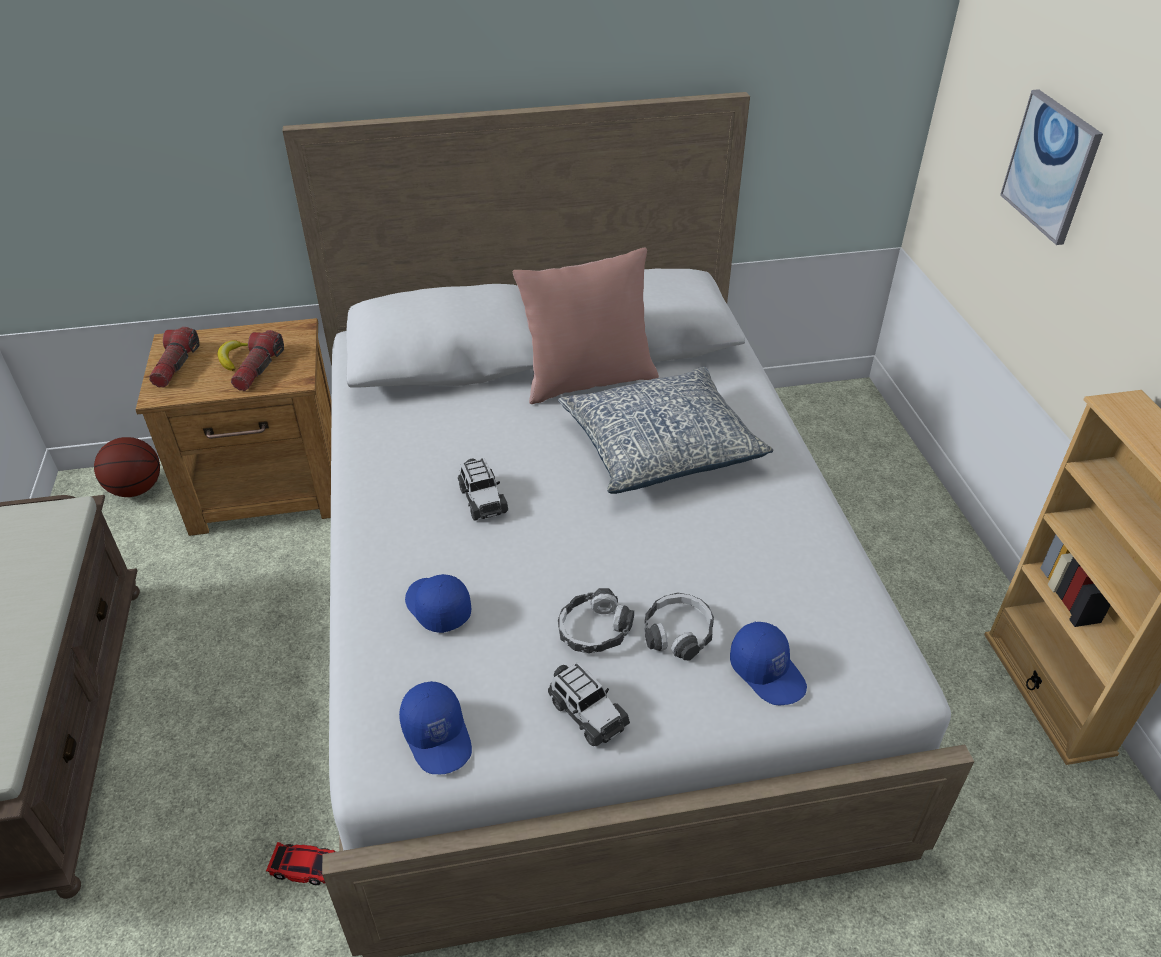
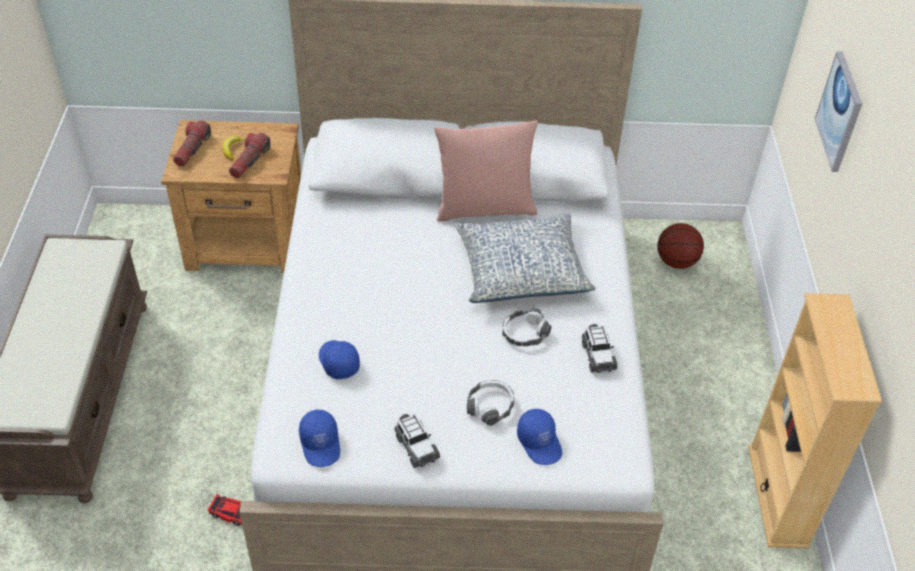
camera: 10 degrees right, 5 degrees up
basketball [94,437,160,497] -> basketball moved to [657,223,704,269]
toy car [458,458,508,521] -> toy car moved to [582,324,617,373]
headphones [558,588,634,653] -> headphones moved to [502,308,552,346]

